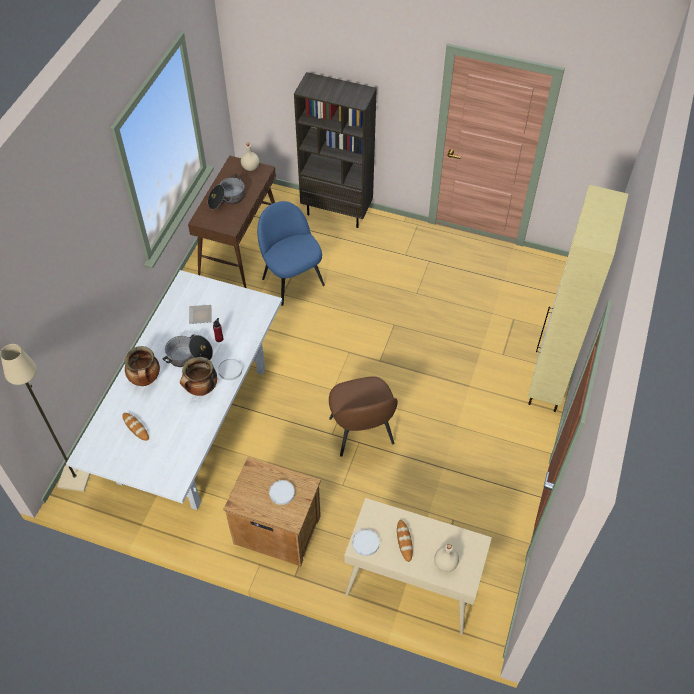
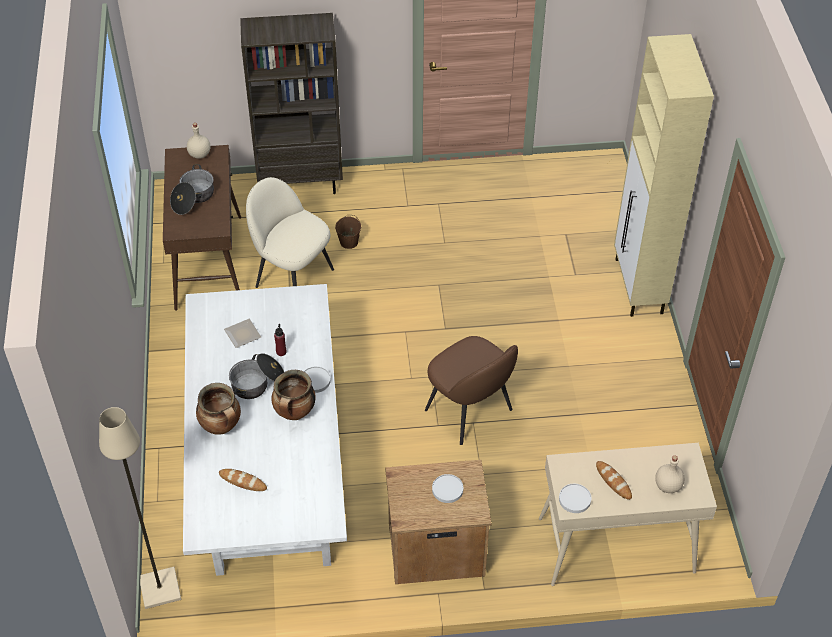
camera: 25 degrees left, 5 degrees down
blue chair [257,201,325,306] -> beige chair [246,177,334,288]
none -> brown bucket [335,215,361,249]

